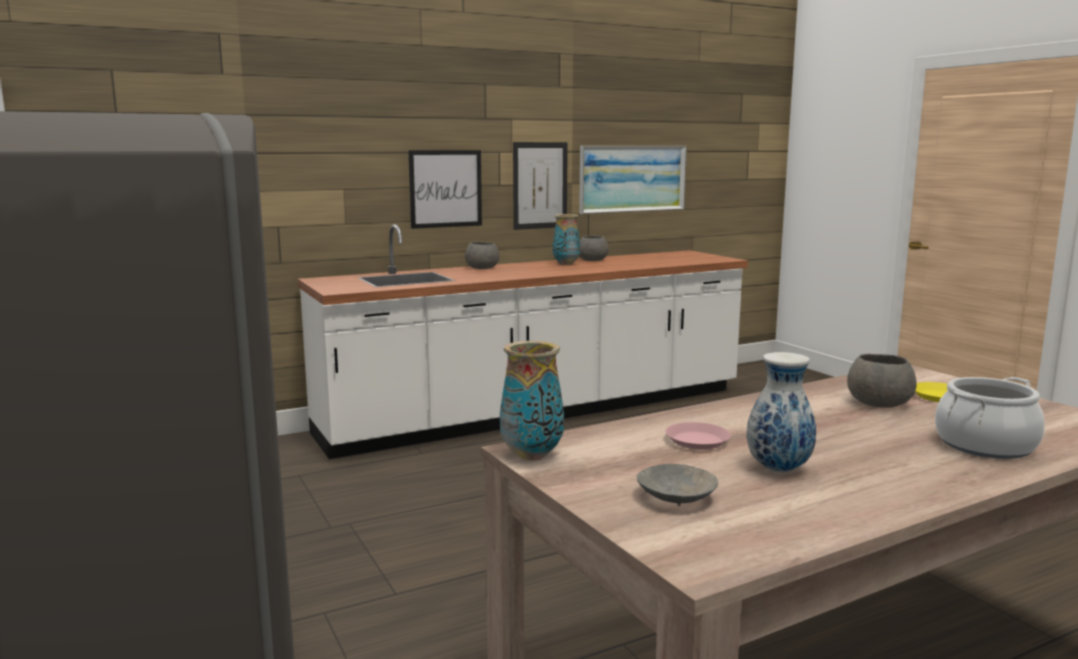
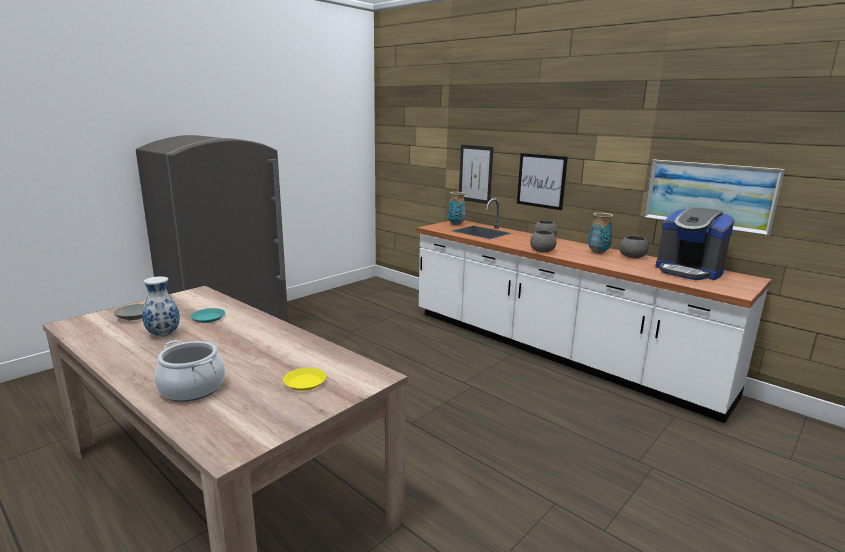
camera: 70 degrees right, 5 degrees up
vase [500,341,564,460] -> vase moved to [448,192,466,225]
picture [513,142,568,230] -> picture moved to [459,145,493,204]
pink plate [666,422,731,450] -> turquoise plate [190,308,225,323]
grey bowl [847,354,917,408] -> grey bowl moved to [530,230,557,252]
none -> coffee machine [655,207,734,280]

